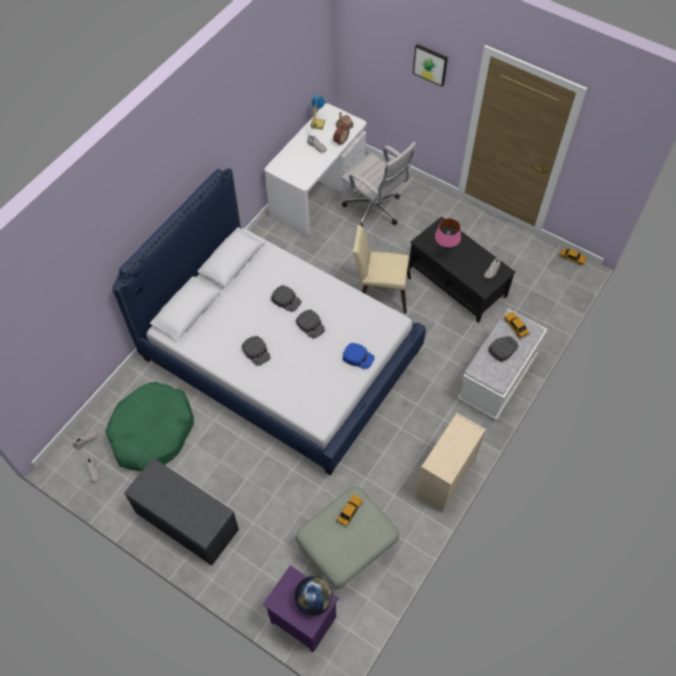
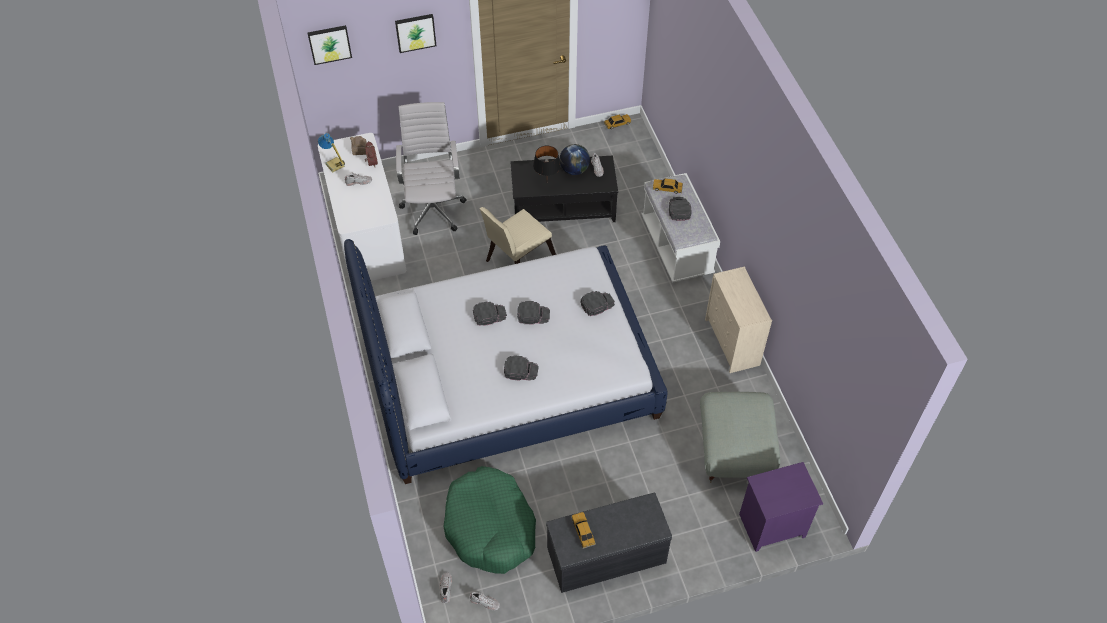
camera: 50 degrees left, 5 degrees down
globe [295,576,333,616] -> globe moved to [559,144,590,175]
toy car [336,495,363,528] -> toy car moved to [571,512,596,549]
white office chair [341,141,416,227] -> white office chair turned 90 degrees counterclockwise [396,102,466,235]
blue cap [343,343,375,369] -> black cap [581,291,615,316]
pink table lamp [435,218,461,251] -> black table lamp [533,146,561,176]
none -> picture [307,25,352,65]

